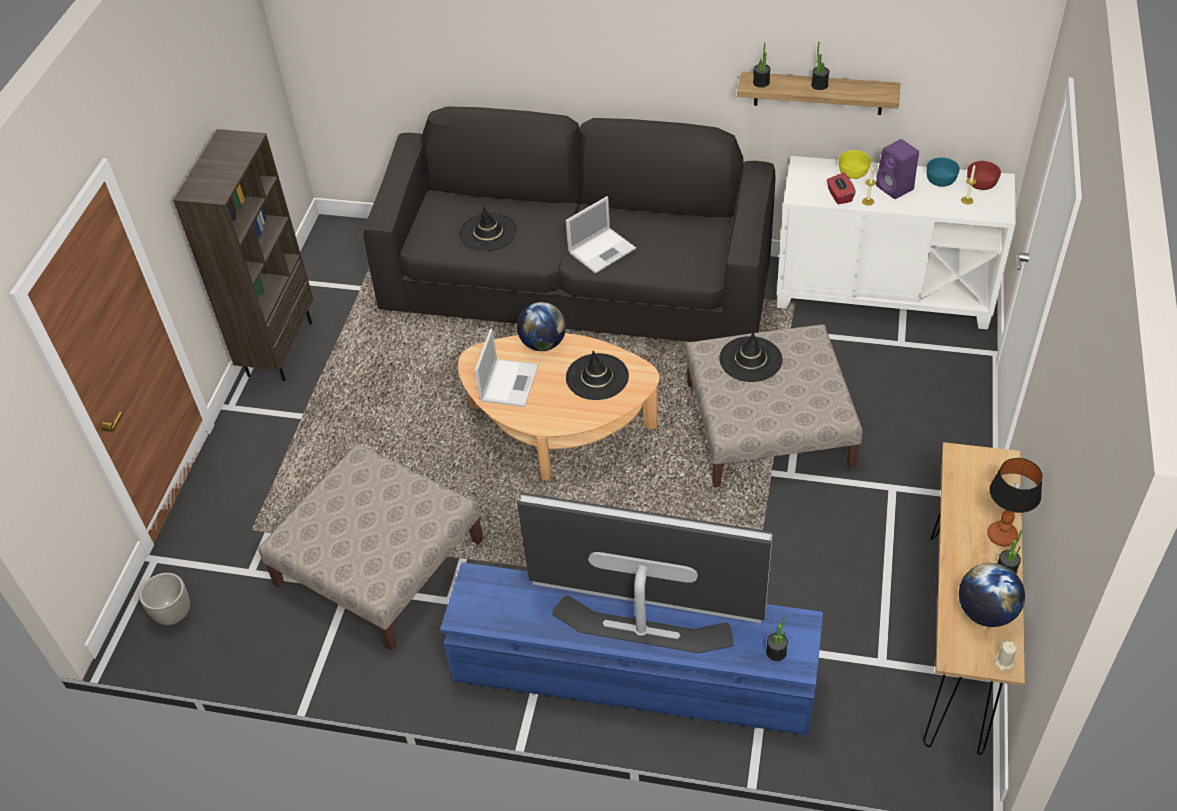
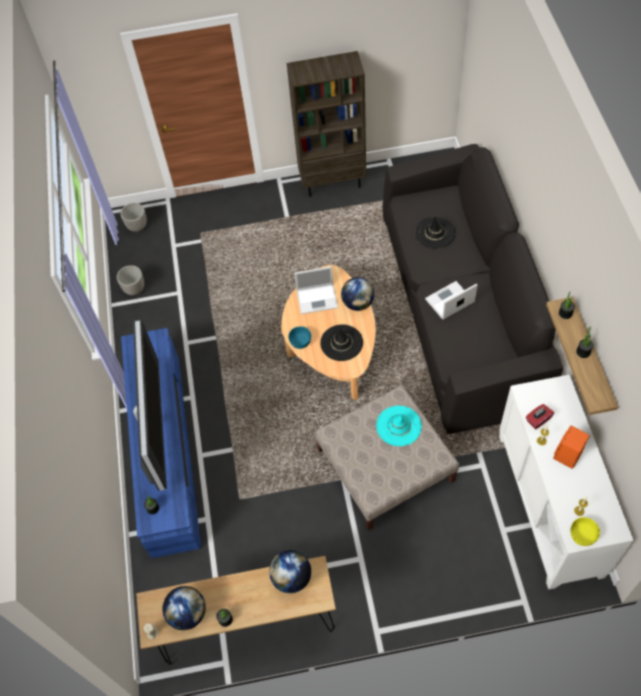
camera: 70 degrees right, 10 degrees up
beige ottoman [258,444,483,651] -> none
laptop [566,196,636,274] -> laptop turned 120 degrees clockwise [425,281,477,320]
black hat [719,332,782,382] -> turquoise hat [376,406,422,446]
yellow bowl [839,150,871,179] -> yellow bowl moved to [571,517,600,546]
purple speaker [876,139,919,199] -> orange speaker [553,426,590,469]
turquoise bowl [926,157,960,187] -> turquoise bowl moved to [288,326,311,349]
red bowl [967,161,1001,190] -> none
table lamp [987,458,1043,547] -> none
none -> planter [117,265,144,295]
none -> globe [269,550,311,593]

